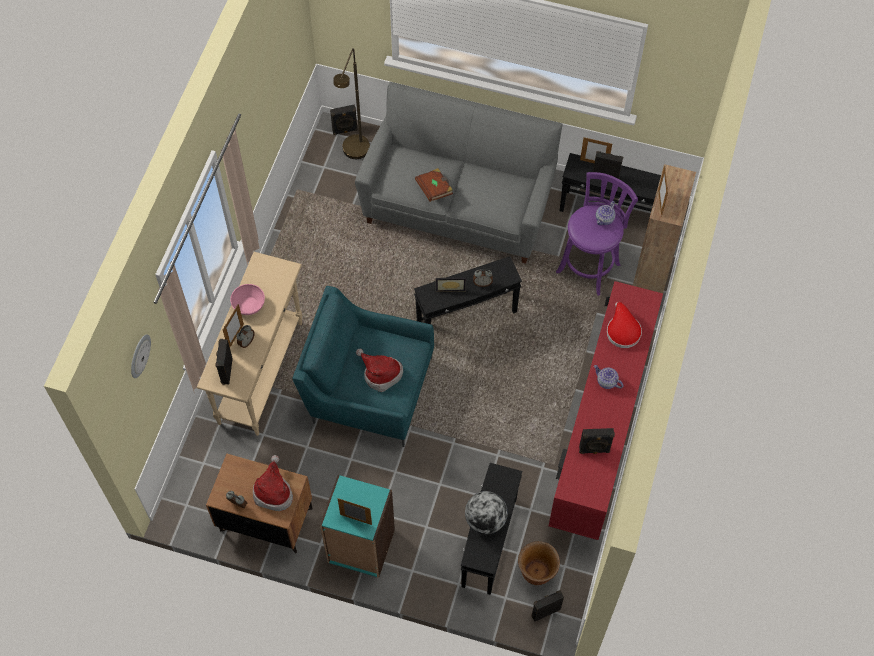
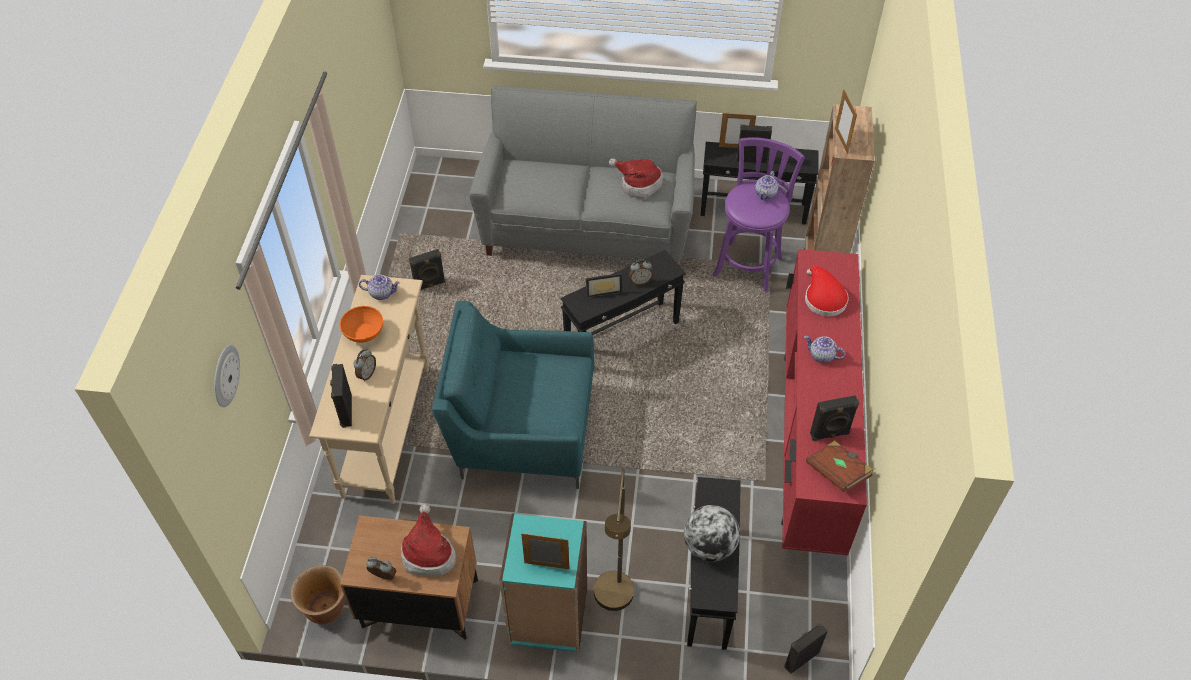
camera: 10 degrees left, 10 degrees down
picture frame [223,304,244,347] -> none
pink bowl [230,284,265,315] -> orange bowl [340,306,383,343]
black speaker [330,104,358,135] -> black speaker moved to [409,249,445,291]
brown floor lamp [333,48,370,159] -> brown floor lamp moved to [594,468,634,611]
hat [356,349,403,392] -> hat moved to [609,159,663,199]
brown book [415,168,453,202] -> brown book moved to [806,440,873,492]
brown planter [518,541,560,585] -> brown planter moved to [290,565,344,624]
none -> teapot [359,274,400,300]

